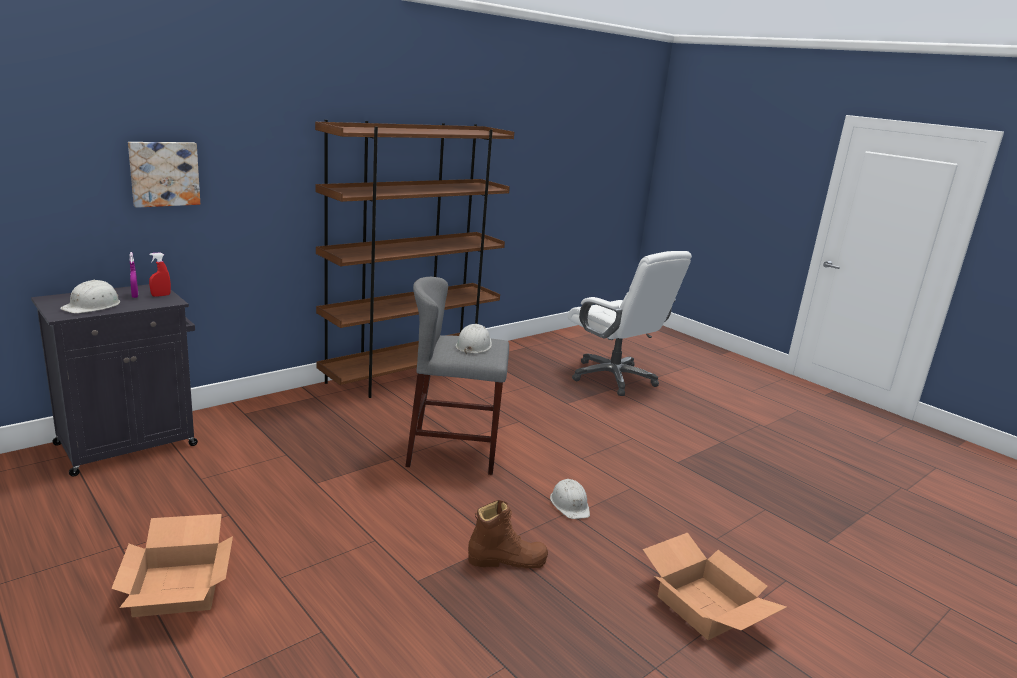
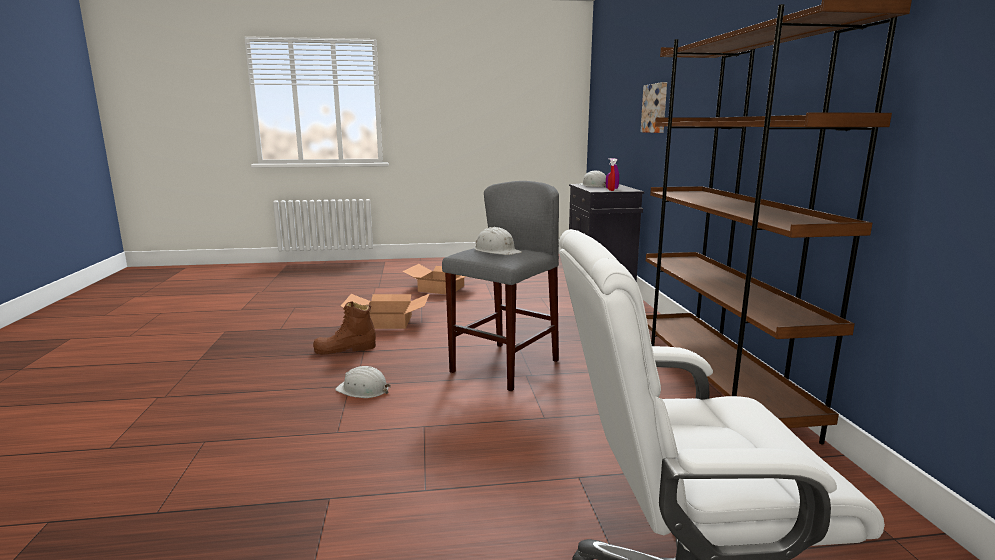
camera: 125 degrees right, 5 degrees down
brown boot [468,500,548,568] -> brown boot turned 45 degrees clockwise [313,301,376,355]
cardboard box [643,532,787,640] -> cardboard box moved to [341,294,429,329]

